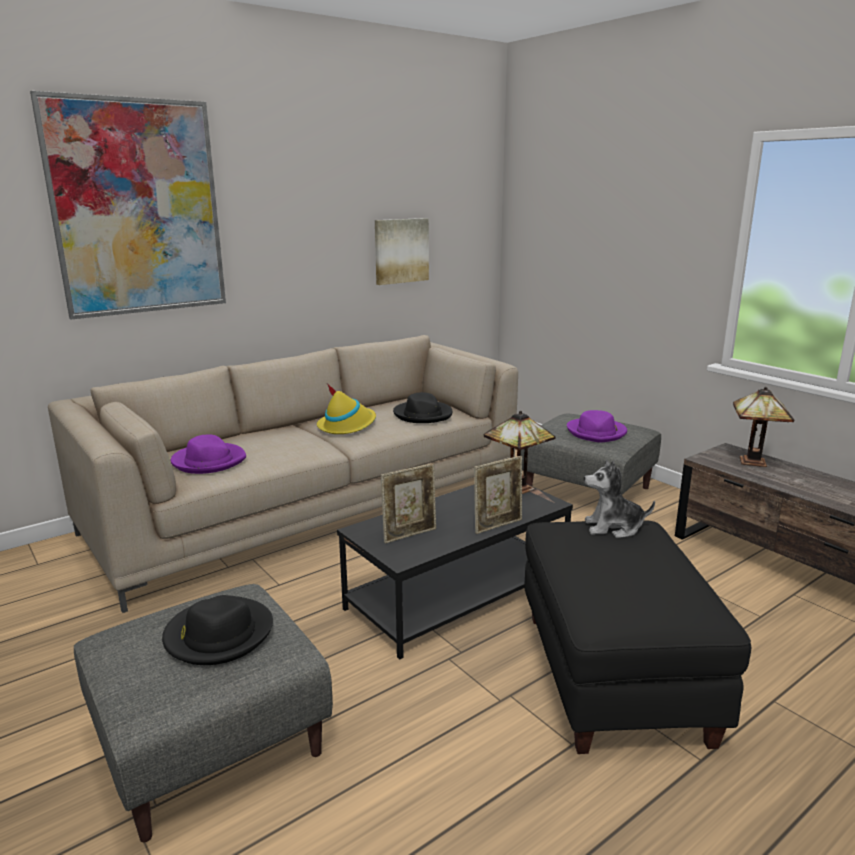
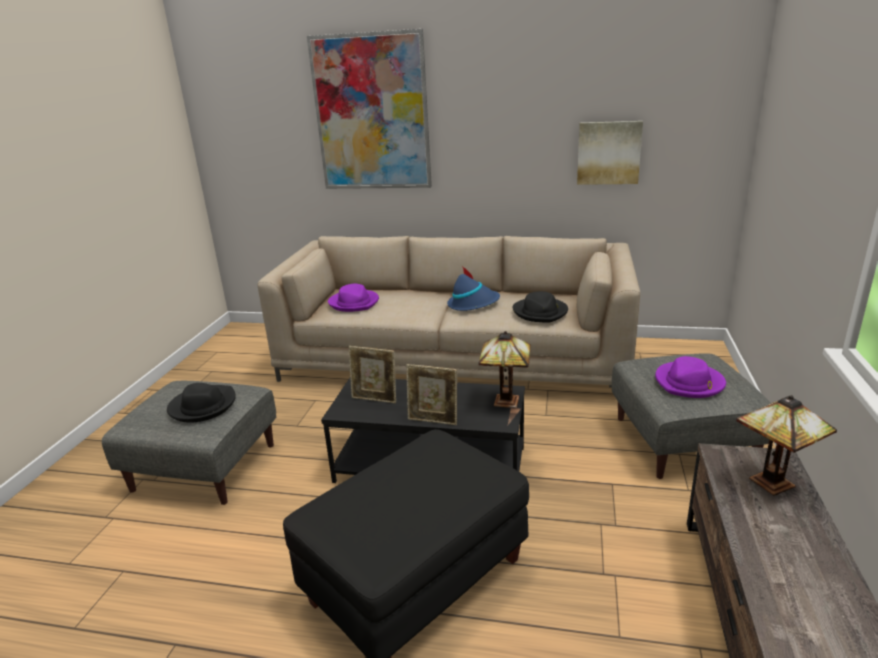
camera: 50 degrees right, 5 degrees up
yellow hat [317,384,376,434] -> blue hat [447,266,500,311]
plush toy [584,460,655,538] -> none

